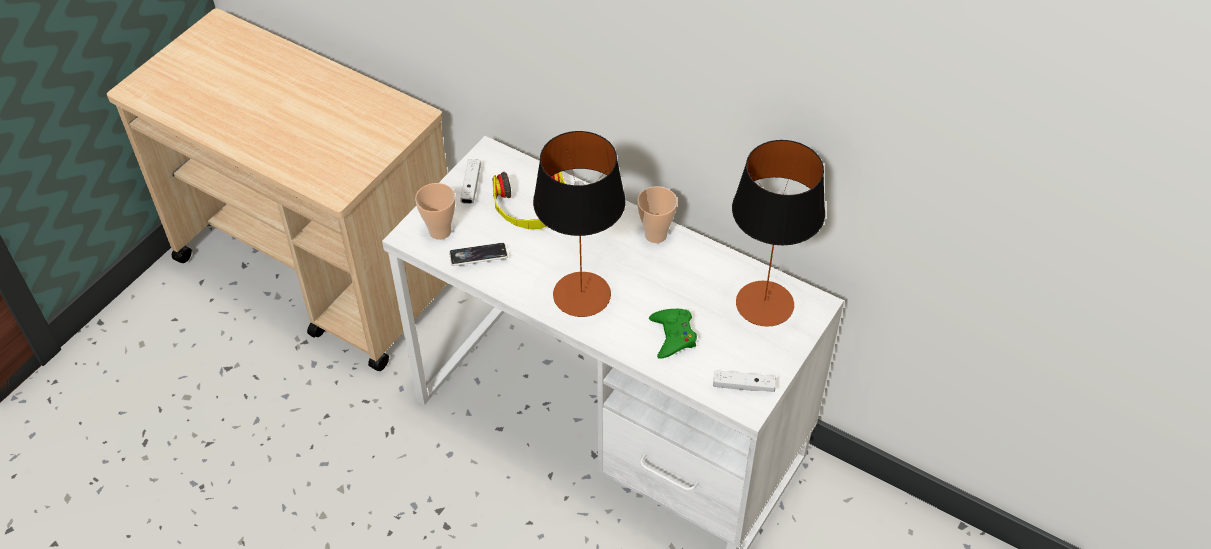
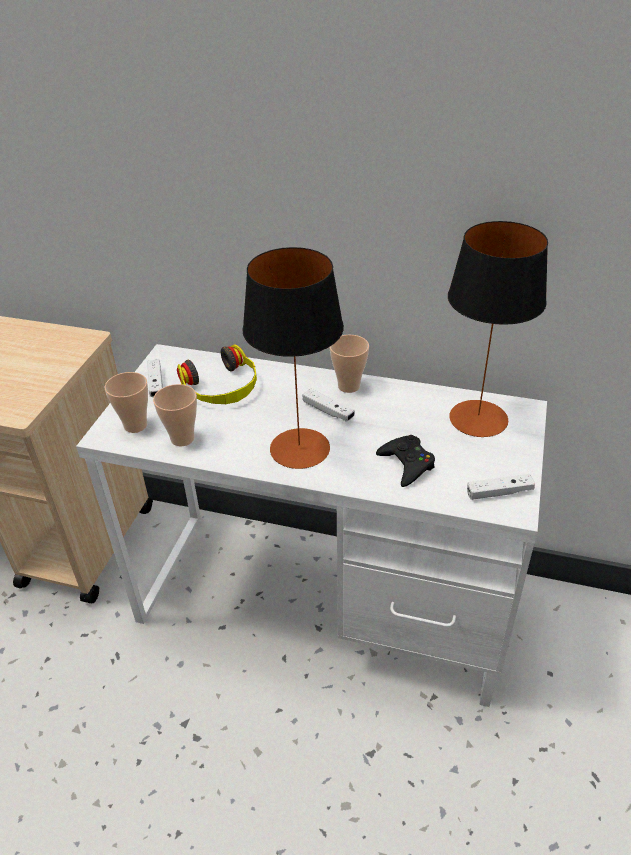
camera: 15 degrees left, 10 degrees down
phone [449,243,508,266] -> cup [153,384,197,446]
green game controller [649,309,697,359] -> black game controller [376,435,435,487]
none -> white game controller [303,389,355,422]

